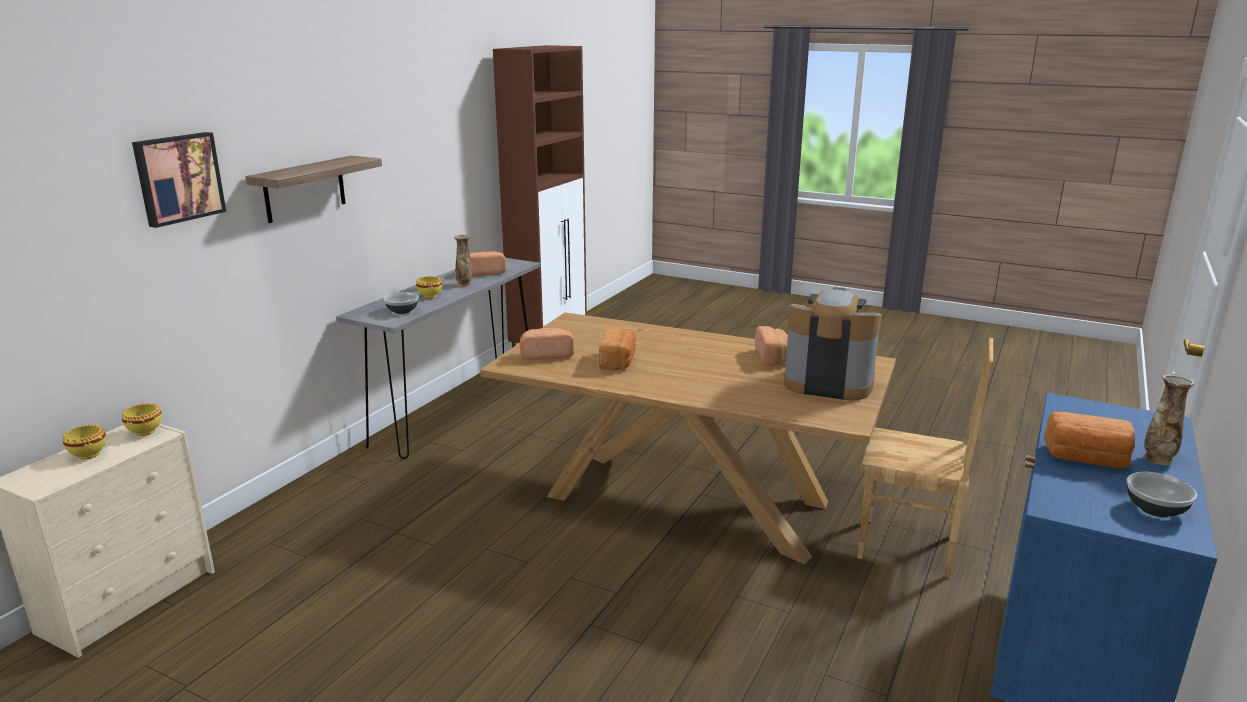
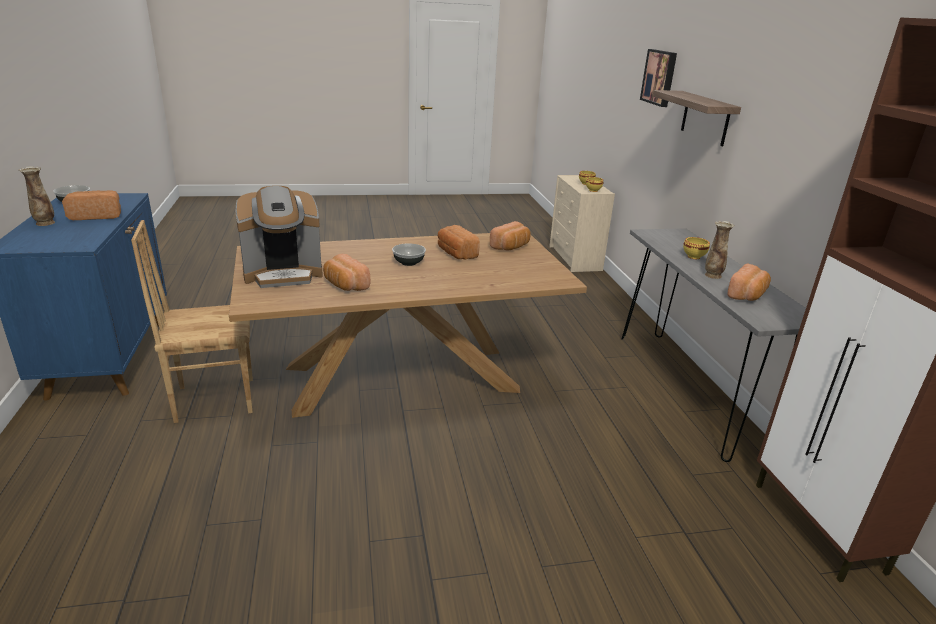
camera: 140 degrees right, 5 degrees up
bowl [383,292,419,314] -> bowl moved to [392,243,426,266]

